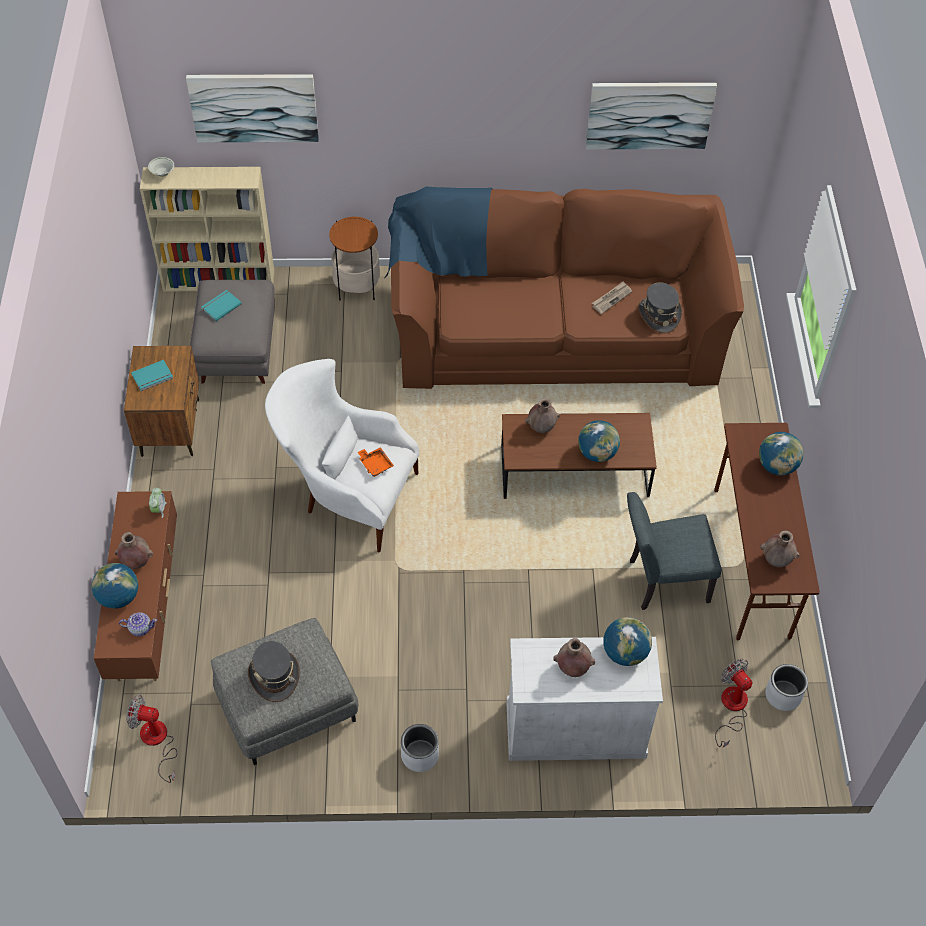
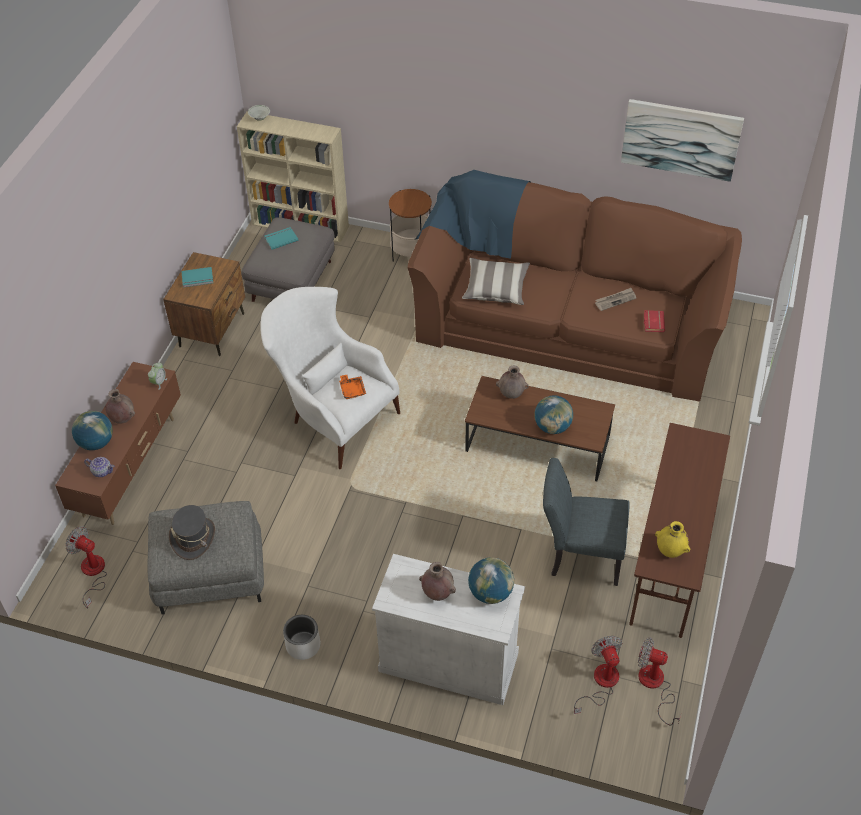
camera: 20 degrees right, 5 degrees down
picture [186,74,319,142] -> none
grey hat [638,282,682,333] -> red book [644,310,665,332]
globe [759,432,804,476] -> none
brown vase [760,531,800,567] -> yellow vase [655,521,690,558]
white planter [765,664,808,711] -> fan [638,637,681,726]
none -> pillow [462,258,530,305]

